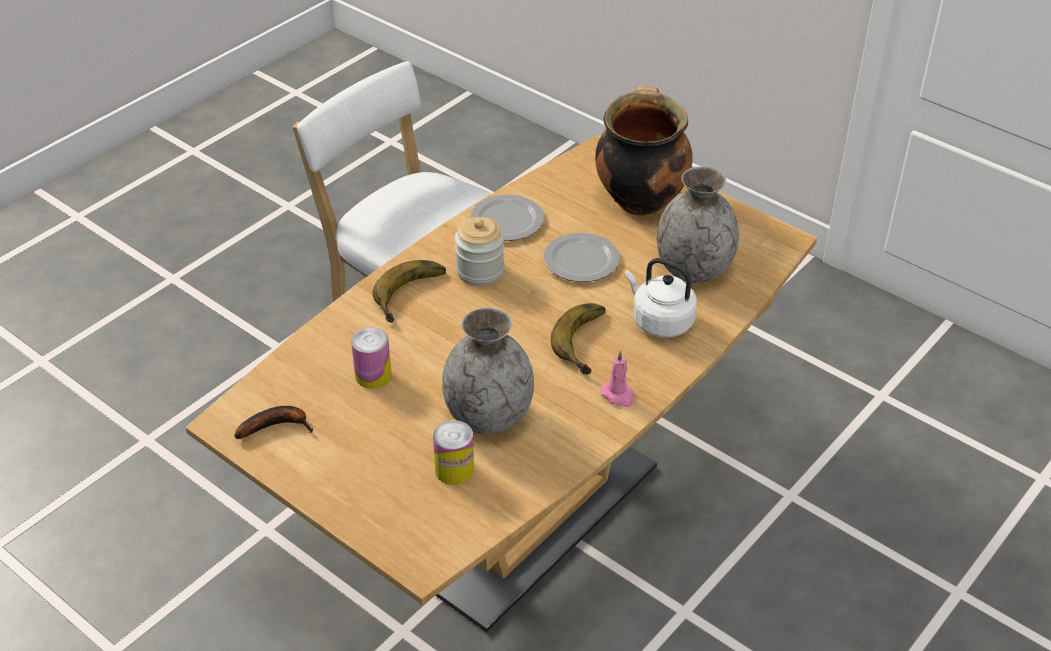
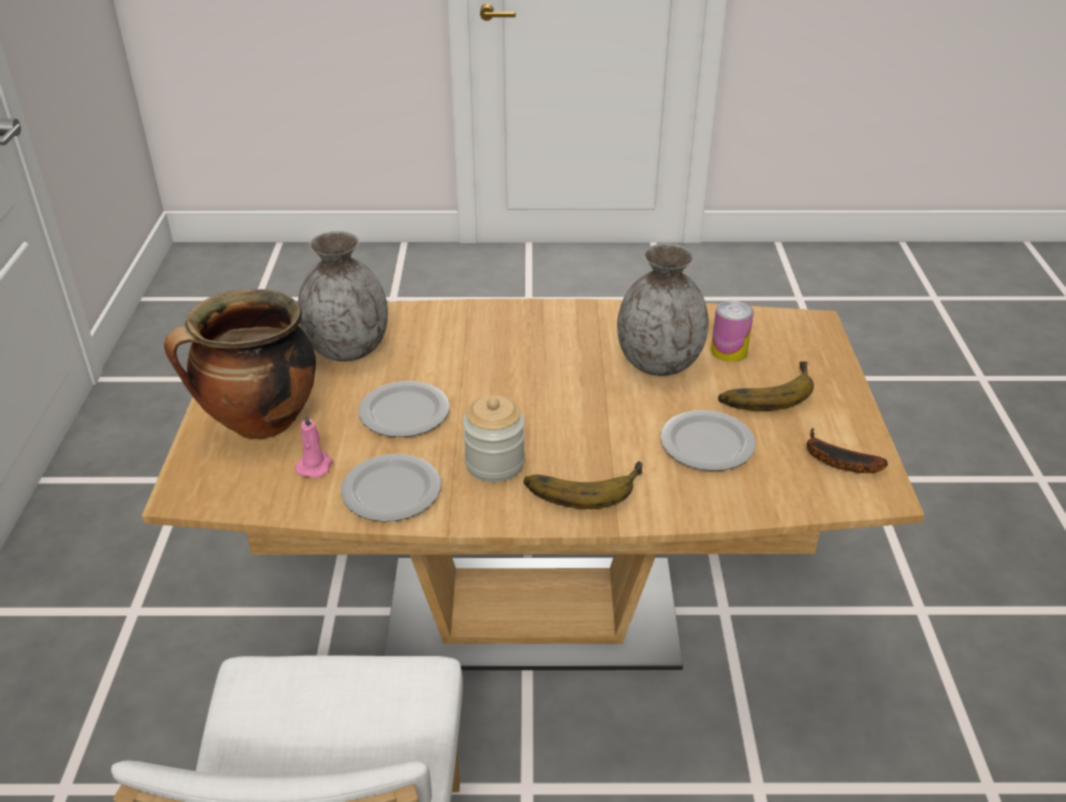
camera: 130 degrees left, 5 degrees down
can [351,328,392,388] -> plate [660,410,756,471]
banana [551,303,605,374] -> banana moved to [718,361,814,411]
pink candle [600,350,634,407] -> pink candle moved to [295,413,333,478]
white kettle [625,258,697,337] -> none

